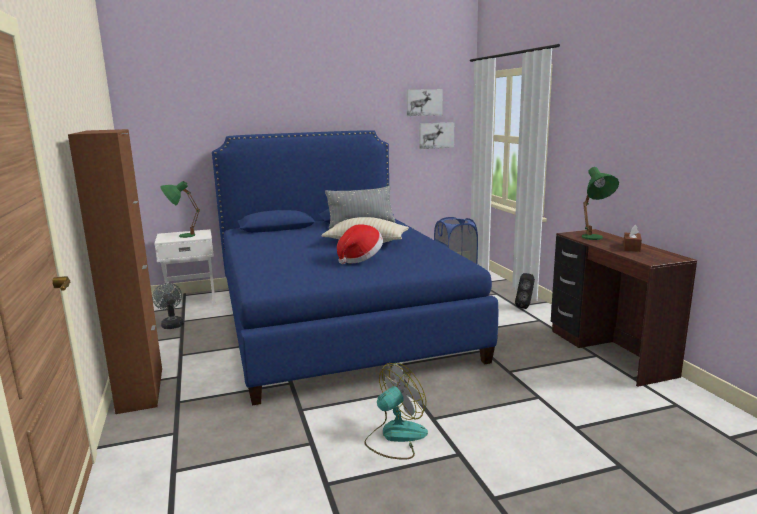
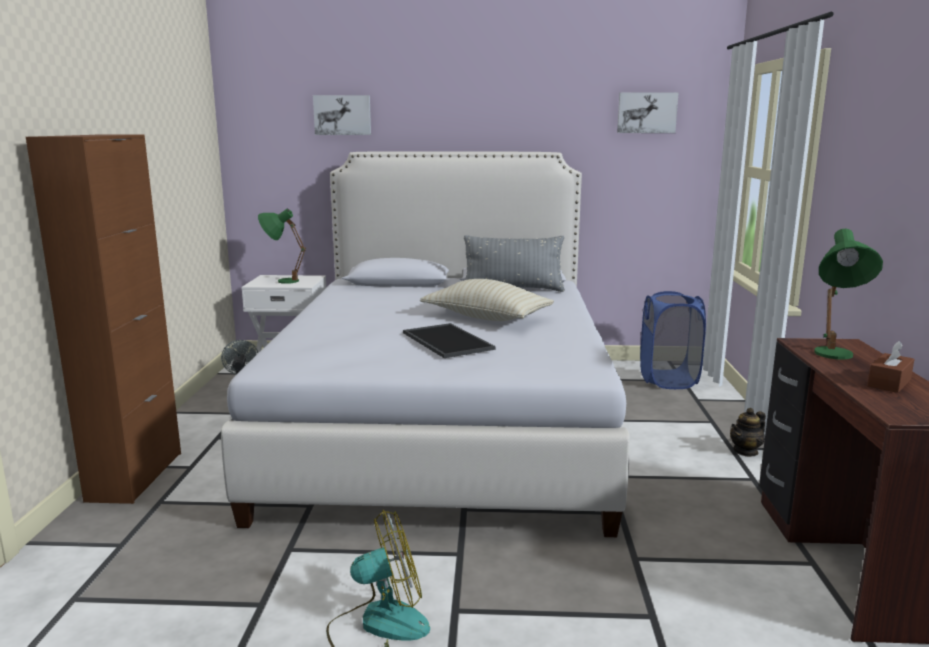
camera: 20 degrees right, 0 degrees up
blue bed [212,130,498,406] -> white bed [221,151,630,537]
hat [337,224,383,264] -> tray [403,323,496,358]
picture [419,122,454,149] -> picture moved to [313,95,371,135]
black speaker [515,273,535,309] -> teapot [730,408,766,457]

